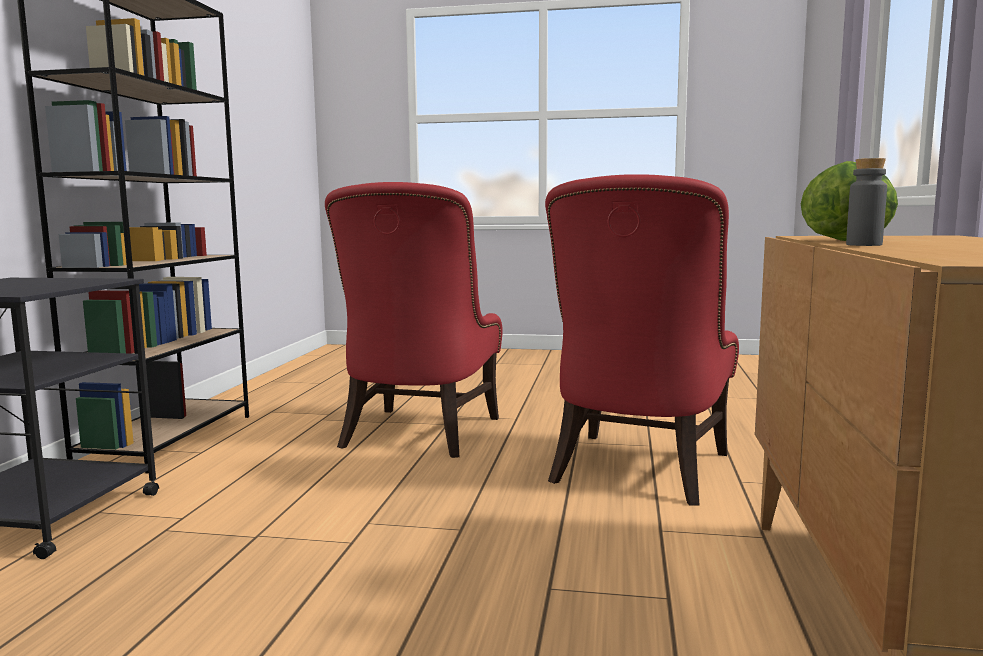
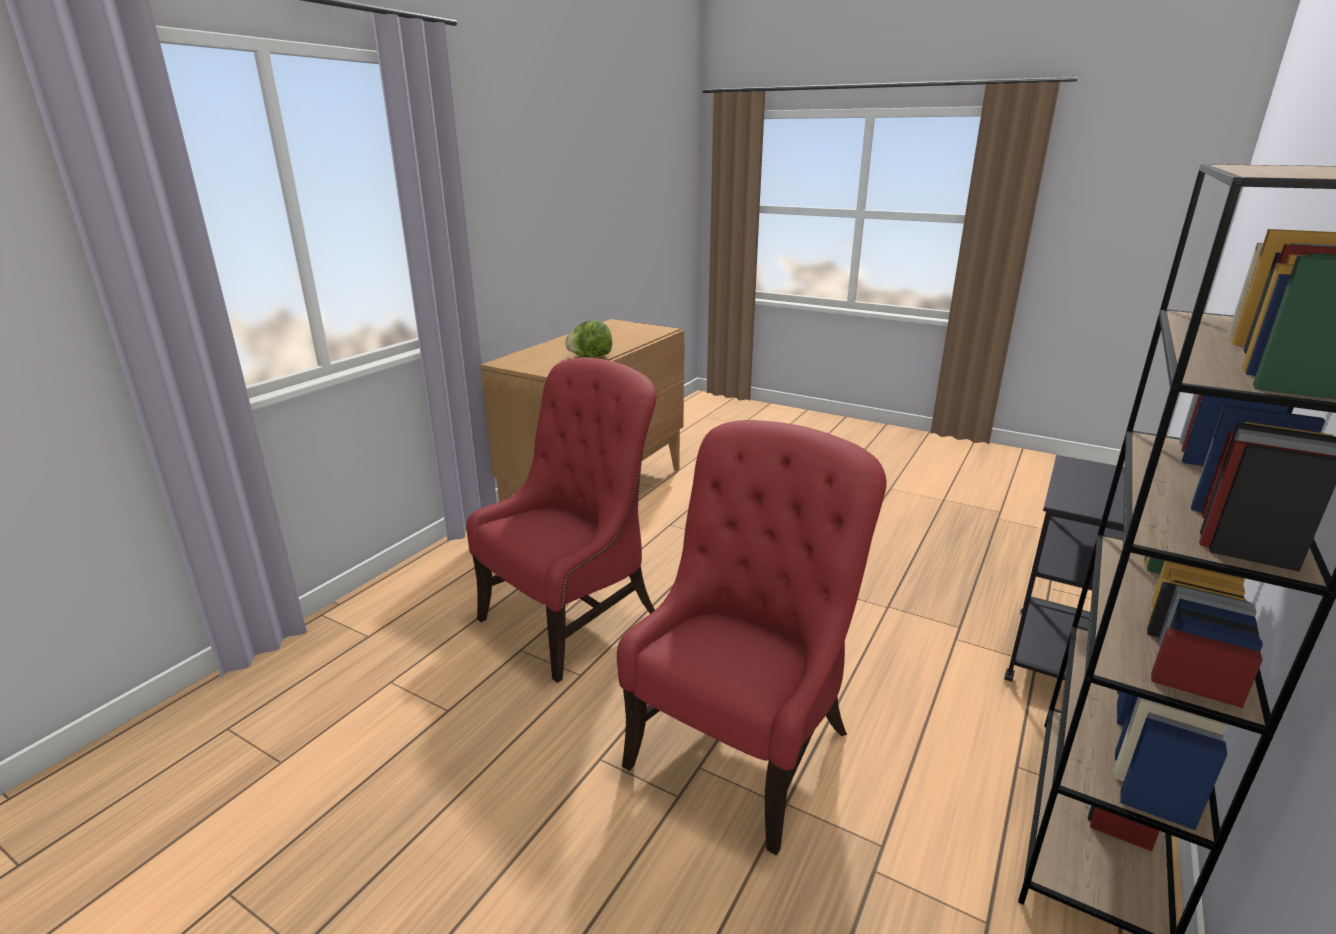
camera: 160 degrees left, 15 degrees up
grey bottle [846,158,887,246] -> none

